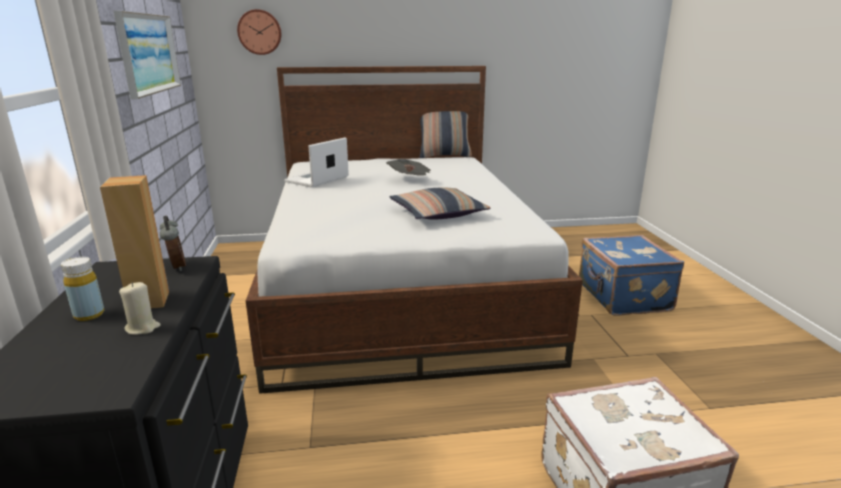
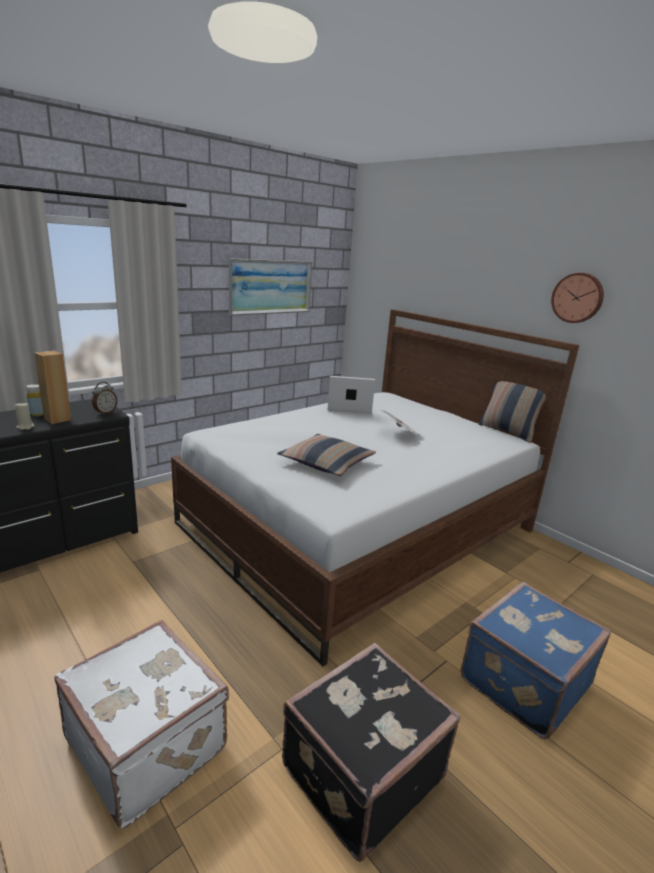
camera: 55 degrees right, 0 degrees up
wall clock [237,9,281,55] -> wall clock moved to [551,273,604,323]
none -> black suitcase [282,643,460,862]

